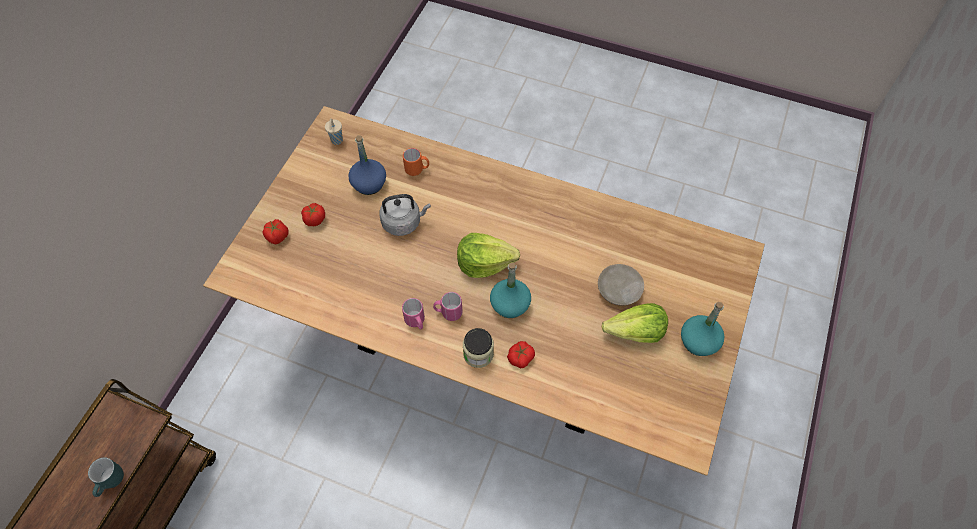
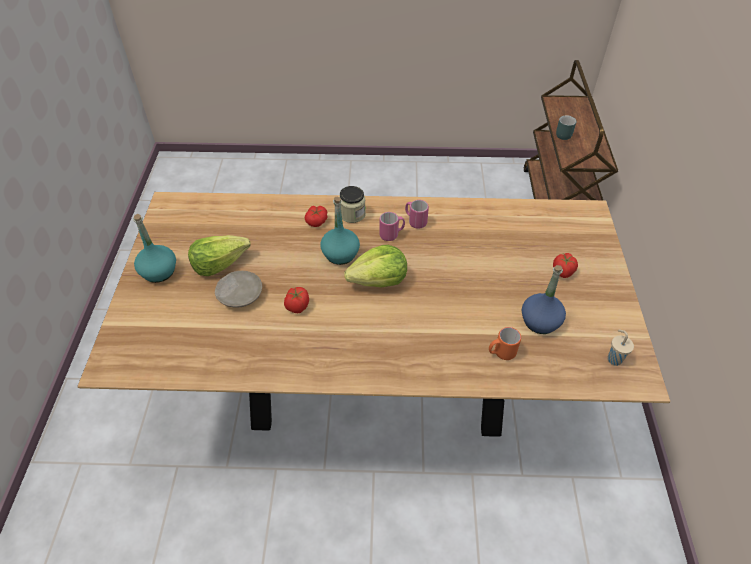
camera: 160 degrees right, 10 degrees down
tomato [263,219,289,244] -> tomato moved to [284,287,309,313]
grey kettle [380,194,431,236] -> none

